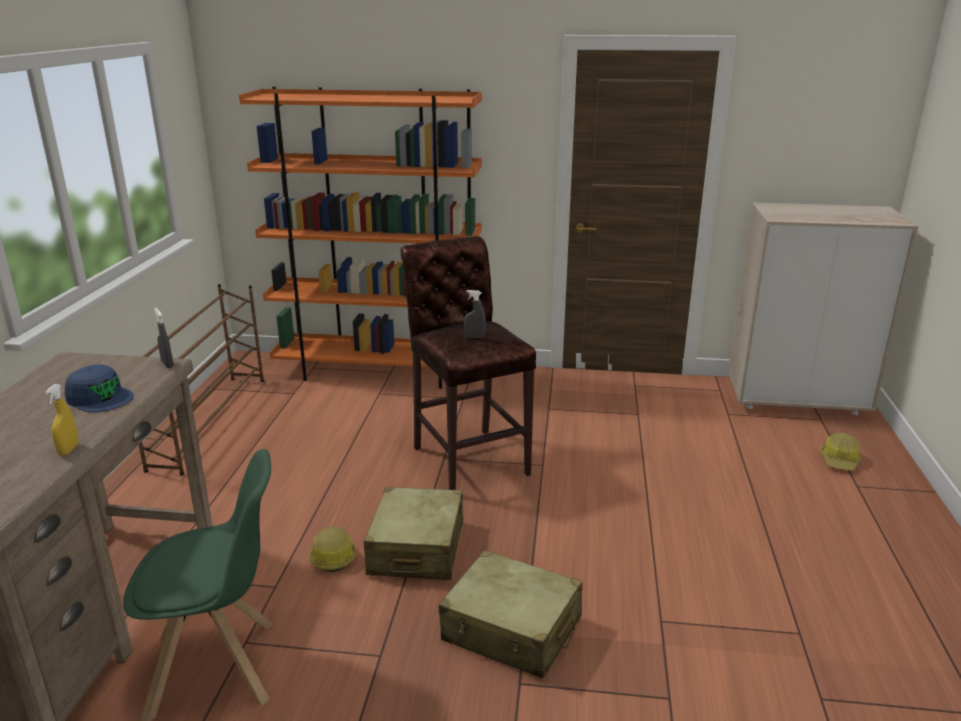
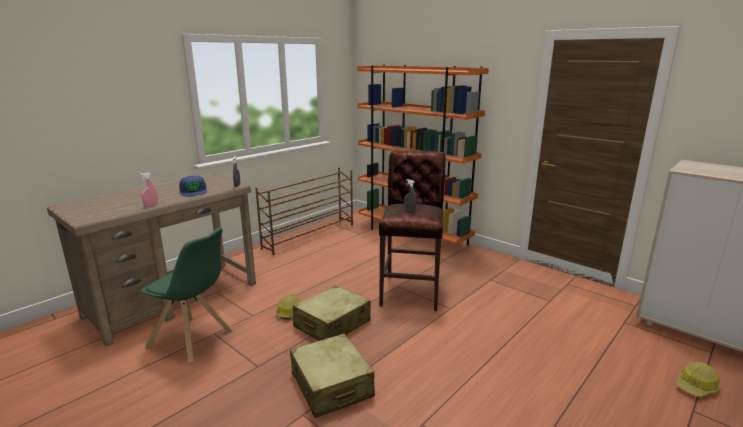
camera: 35 degrees right, 5 degrees down
yellow spray bottle [45,384,79,455] -> pink spray bottle [140,172,158,207]

